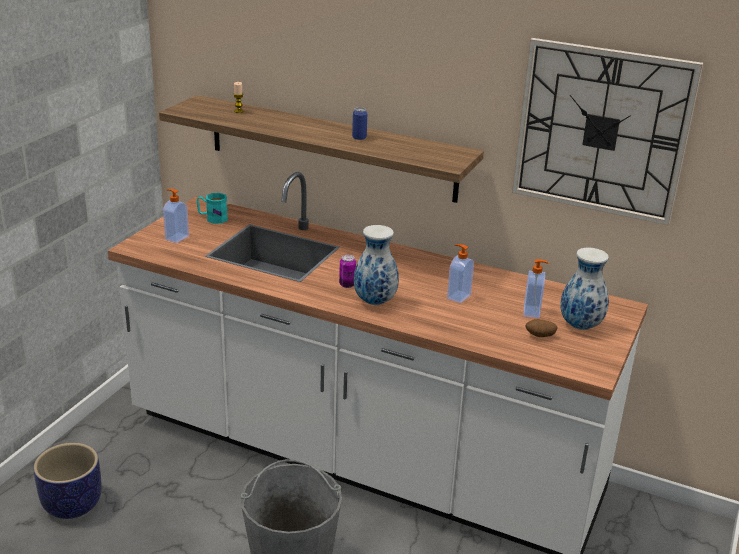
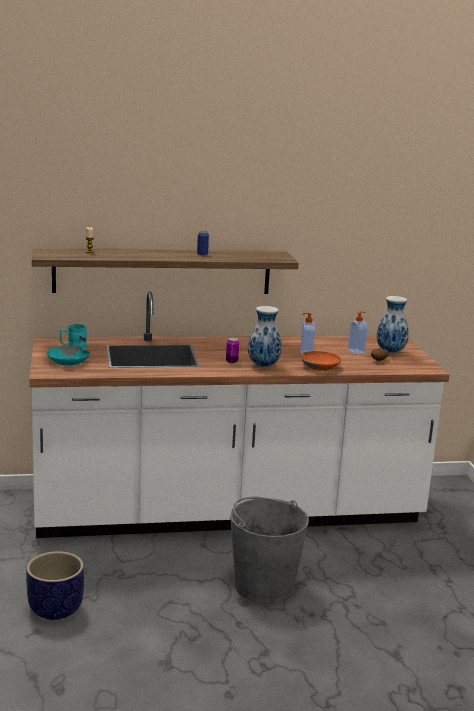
camera: 35 degrees left, 10 degrees down
soap dispenser [163,189,189,243] -> turquoise bowl [47,346,90,366]
wall clock [512,38,703,226] -> none
none -> orange bowl [302,351,341,371]

